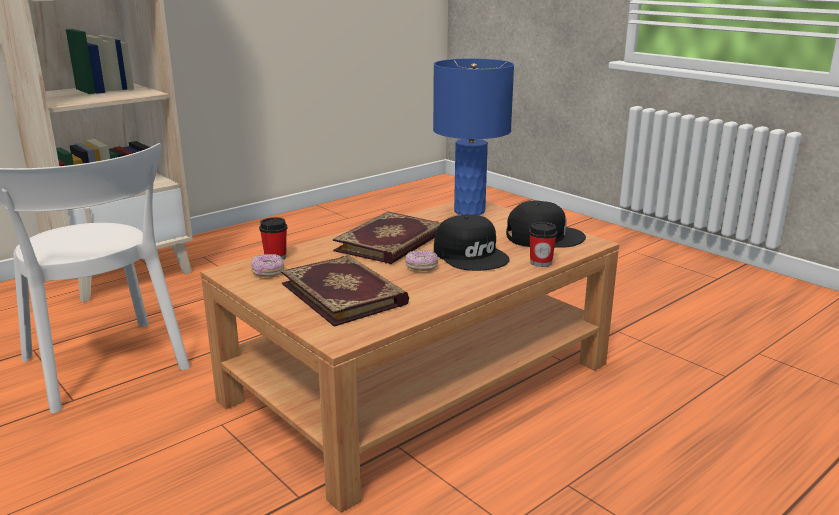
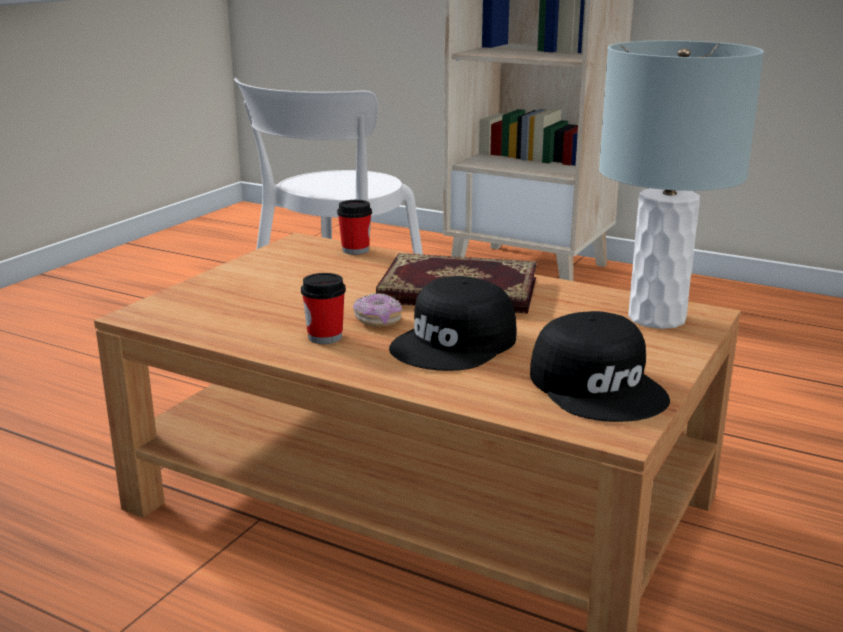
camera: 70 degrees right, 0 degrees up
donut [251,254,284,277] -> none
book [281,255,409,327] -> none
blue table lamp [433,58,514,215] -> grey table lamp [599,40,764,329]
cup [529,222,557,267] -> cup moved to [301,273,346,344]

